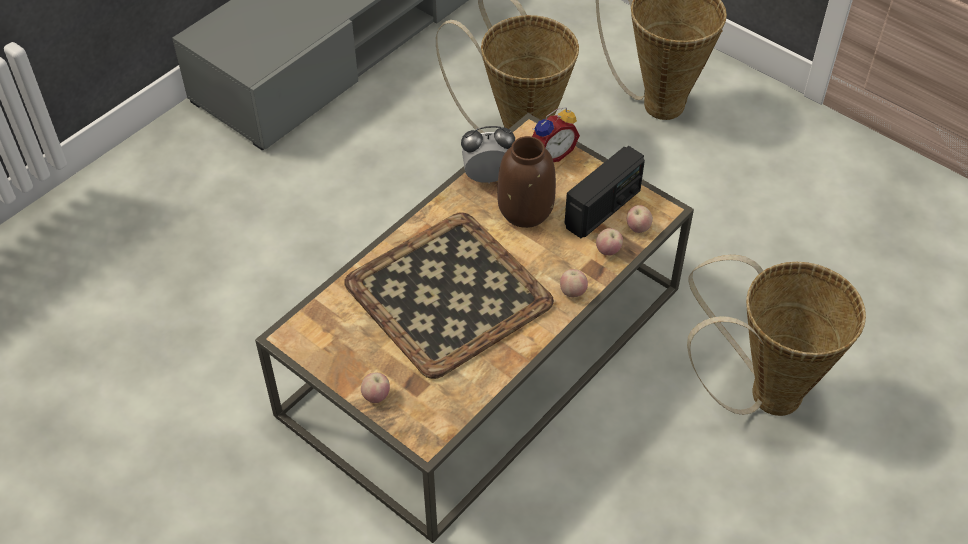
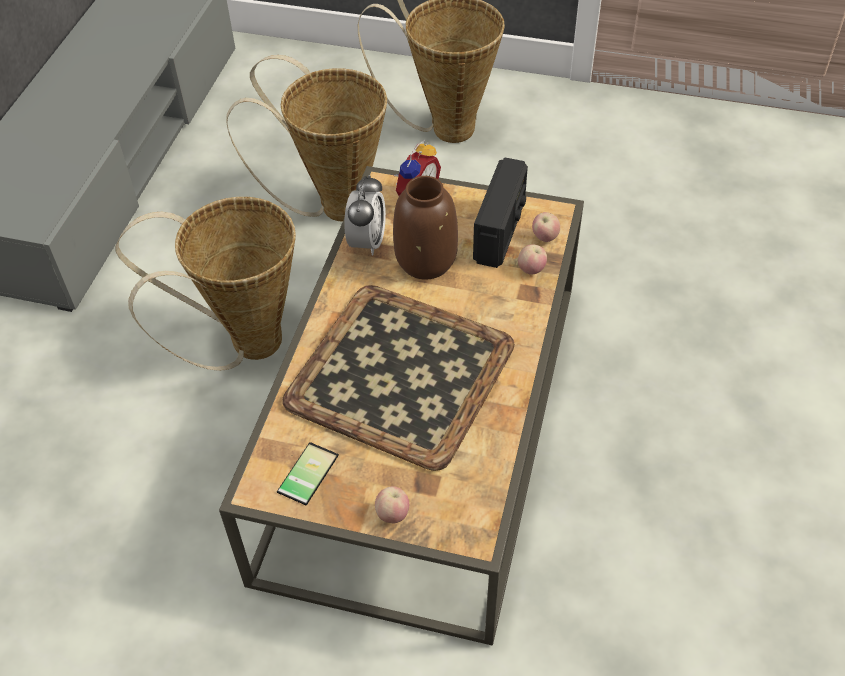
camera: 25 degrees left, 0 degrees up
alarm clock [461,126,515,183] -> alarm clock turned 135 degrees clockwise [344,175,386,255]
apple [560,269,588,297] -> none
basket [687,255,866,416] -> basket moved to [115,197,296,371]
none -> phone [277,442,339,506]

